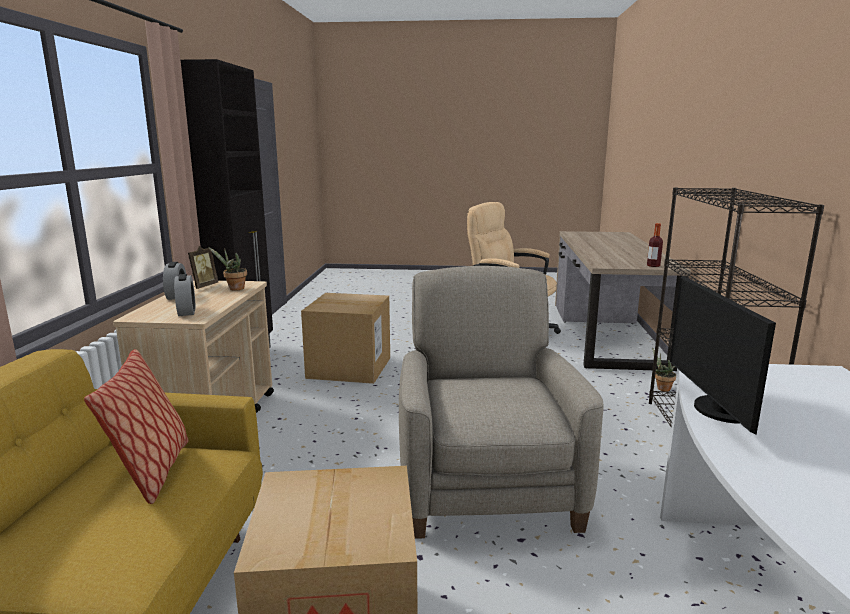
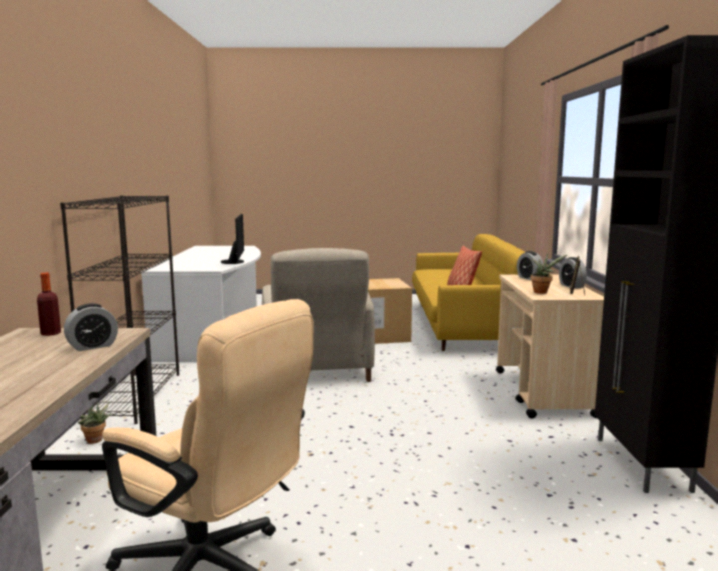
camera: 175 degrees right, 5 degrees down
cardboard box [301,293,390,384] -> none
none -> alarm clock [64,303,118,351]

